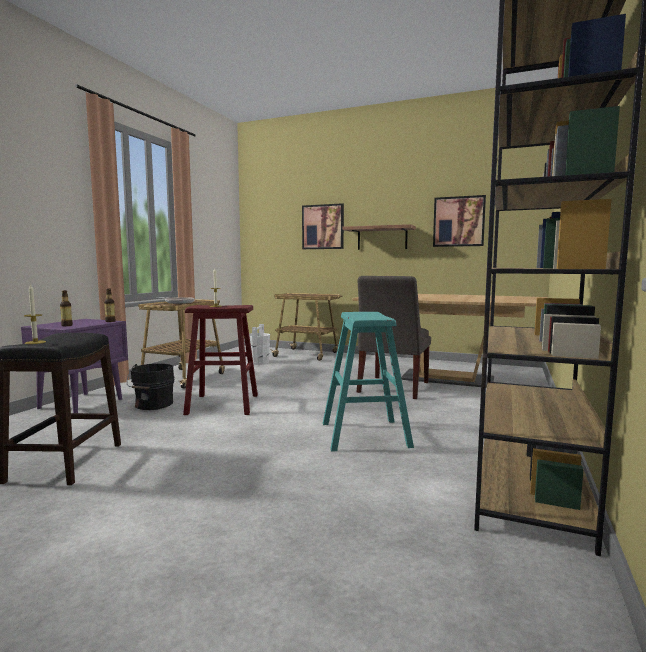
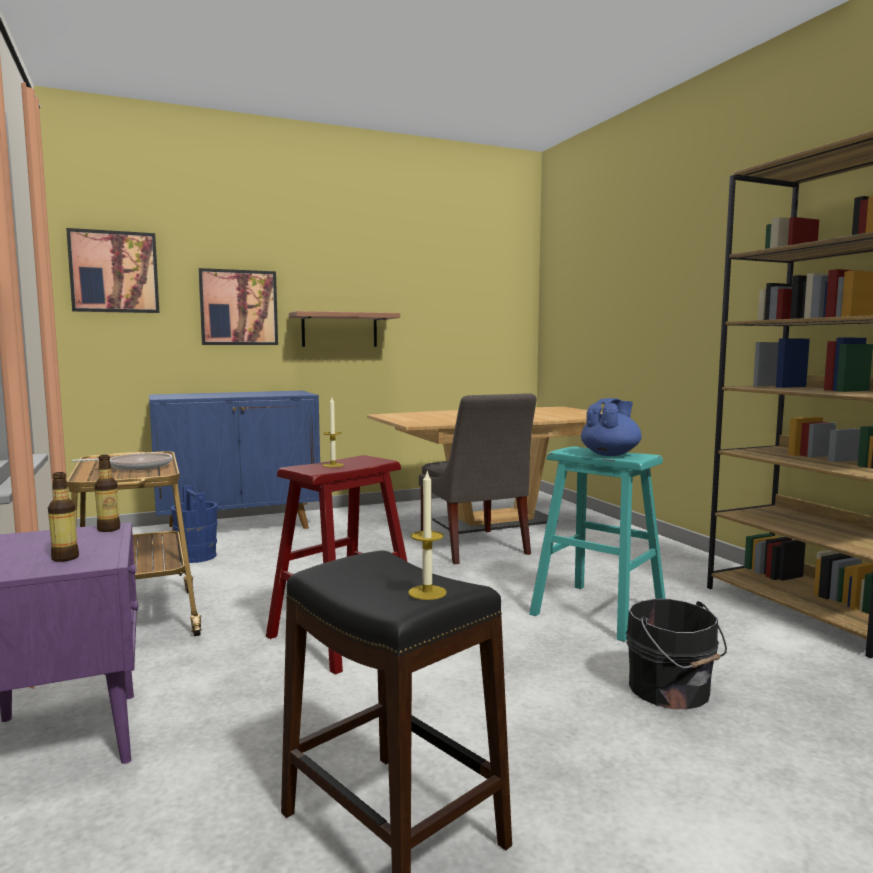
camera: 45 degrees left, 0 degrees up
black bucket [127,363,175,410] -> black bucket moved to [626,599,727,709]
white bucket [249,324,270,365] -> blue bucket [171,485,218,563]
cart [270,293,342,361] -> blue cabinet [149,391,320,531]
picture [433,195,486,247] -> picture moved to [66,228,159,313]
none -> blue teapot [581,398,642,456]

